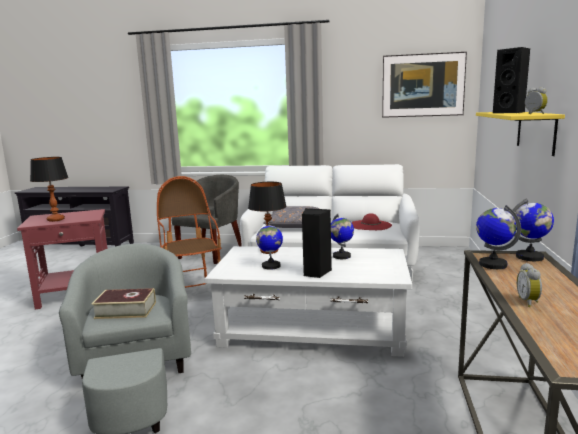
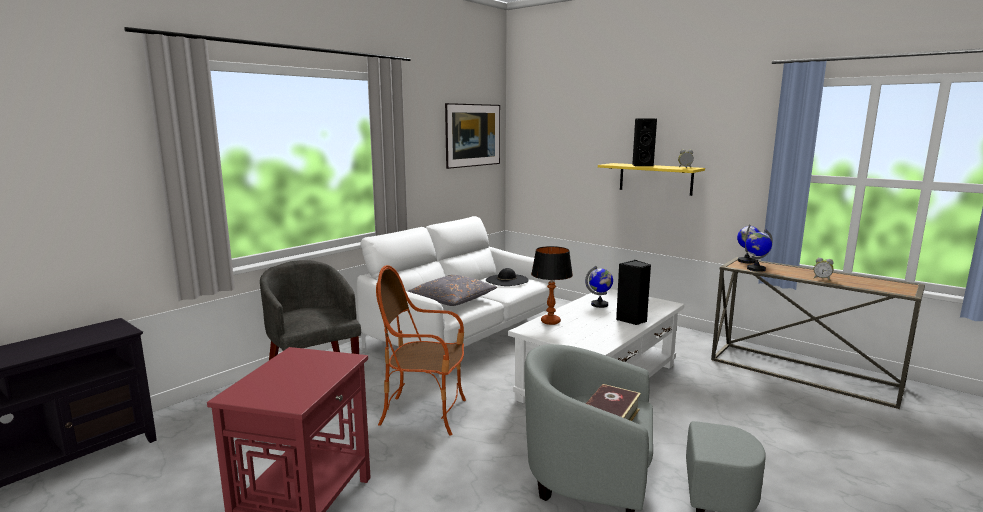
camera: 60 degrees left, 0 degrees up
table lamp [30,157,69,222] -> none
globe [256,221,283,270] -> none
red hat [351,213,392,230] -> black hat [486,268,529,286]

